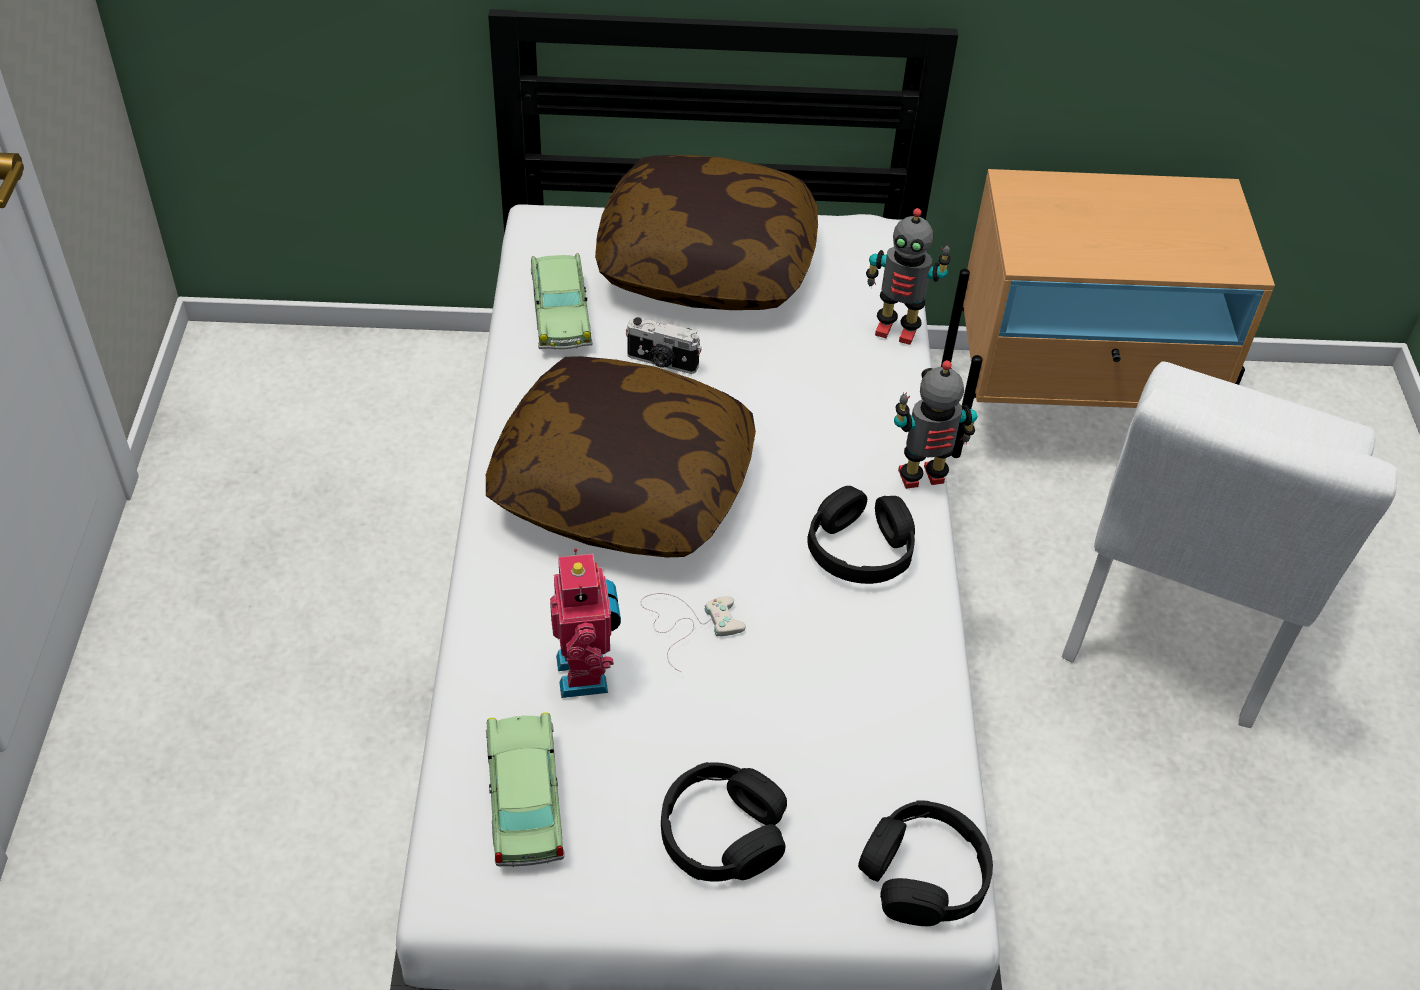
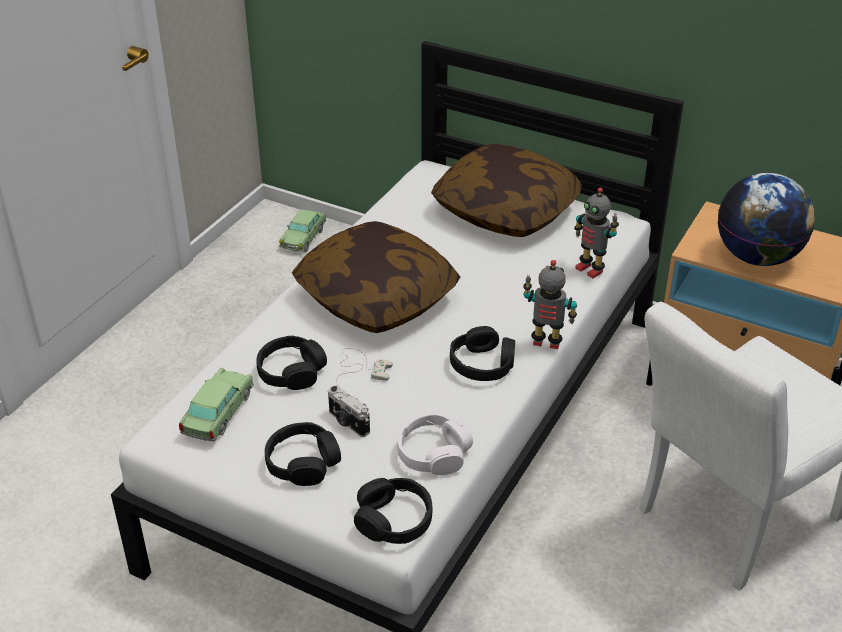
camera: 30 degrees right, 10 degrees down
toy car [531,253,593,350] -> toy car moved to [279,209,326,252]
toy robot [550,549,621,698] -> black headphones [256,336,327,390]
camera [626,317,702,374] -> camera moved to [328,386,370,437]
none -> white headphones [397,413,473,475]
none -> globe [718,173,815,266]

